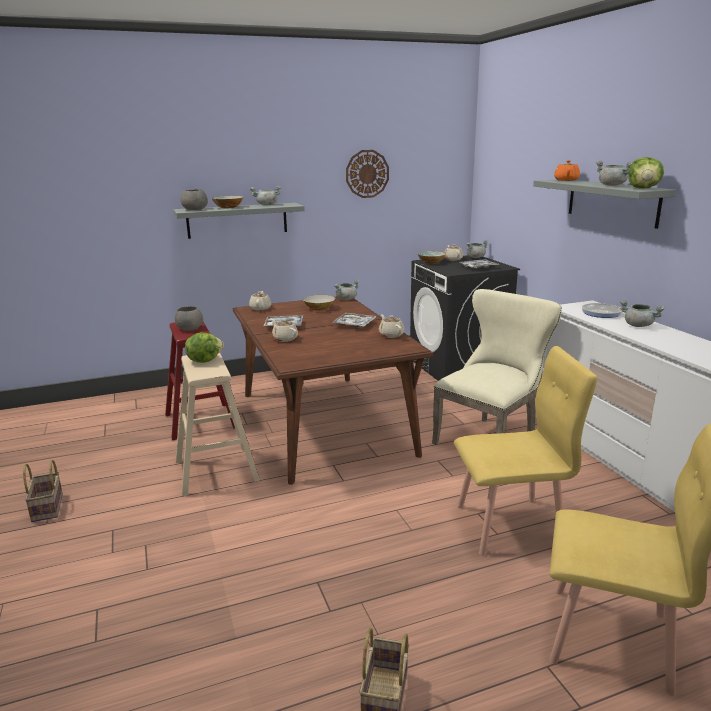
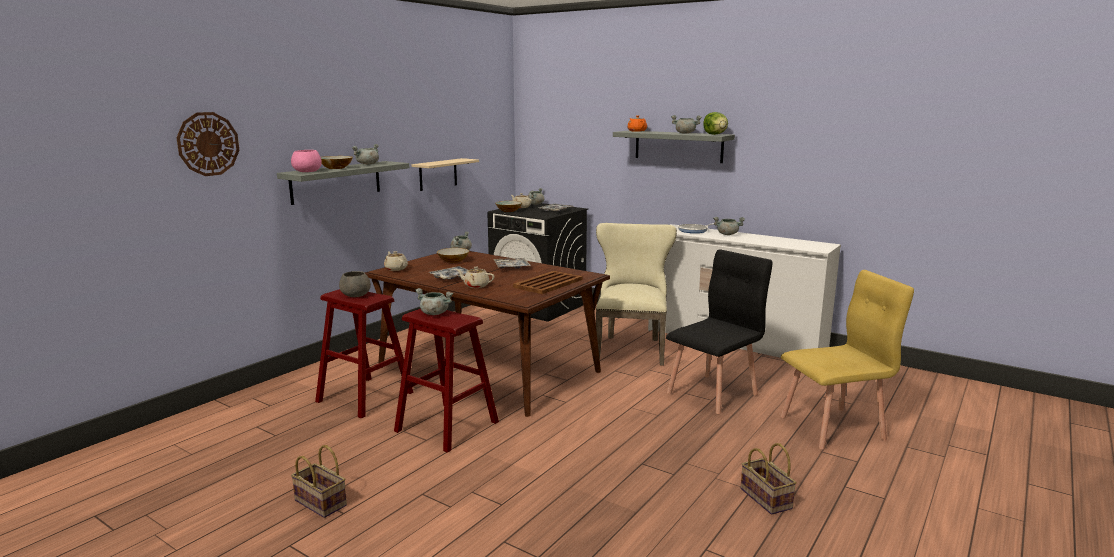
camera: 35 degrees left, 5 degrees down
beige stool [176,352,260,497] -> red stool [394,309,499,453]
grey bowl [181,189,208,210] -> pink bowl [291,150,322,172]
lettuce [185,333,224,363] -> grey cooking pot [415,288,453,315]
wall clock [346,150,389,198] -> wall clock moved to [176,112,240,176]
beige teapot [378,314,404,338] -> none
yellow chair [454,346,597,556] -> black chair [666,249,772,414]
none -> beige shelf [411,158,479,191]
none -> brown tray [513,271,583,294]

